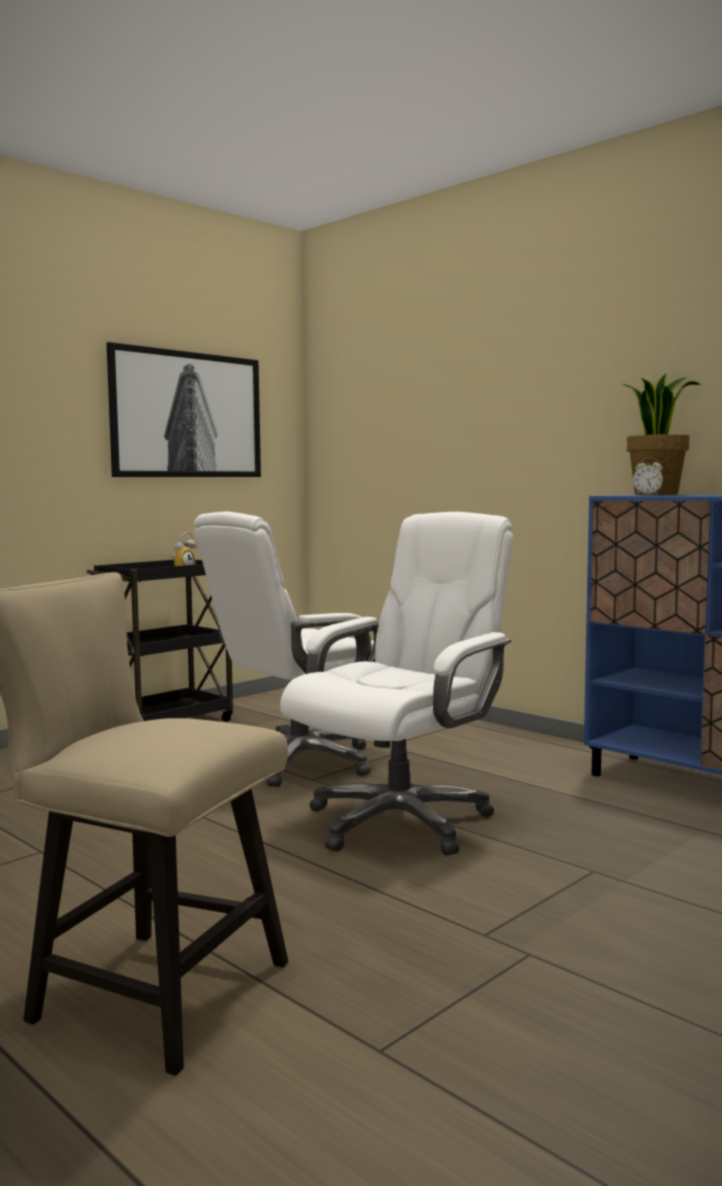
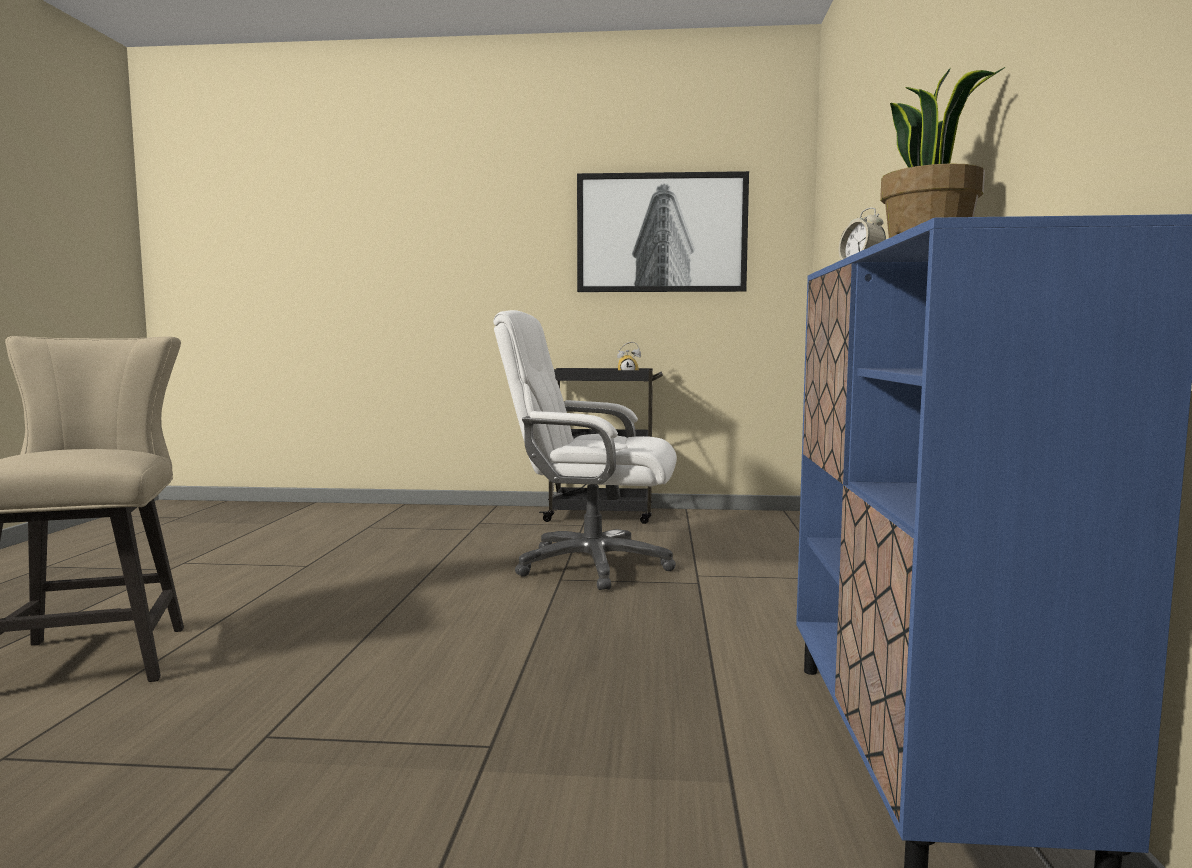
camera: 50 degrees right, 0 degrees up
white office chair [280,512,513,856] -> none

